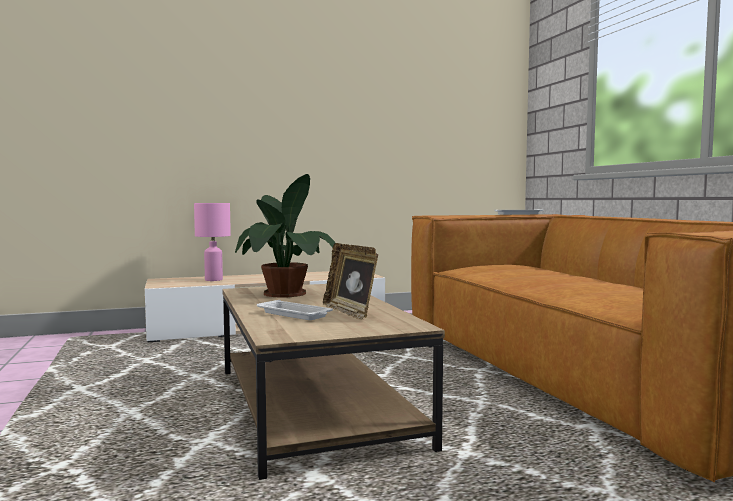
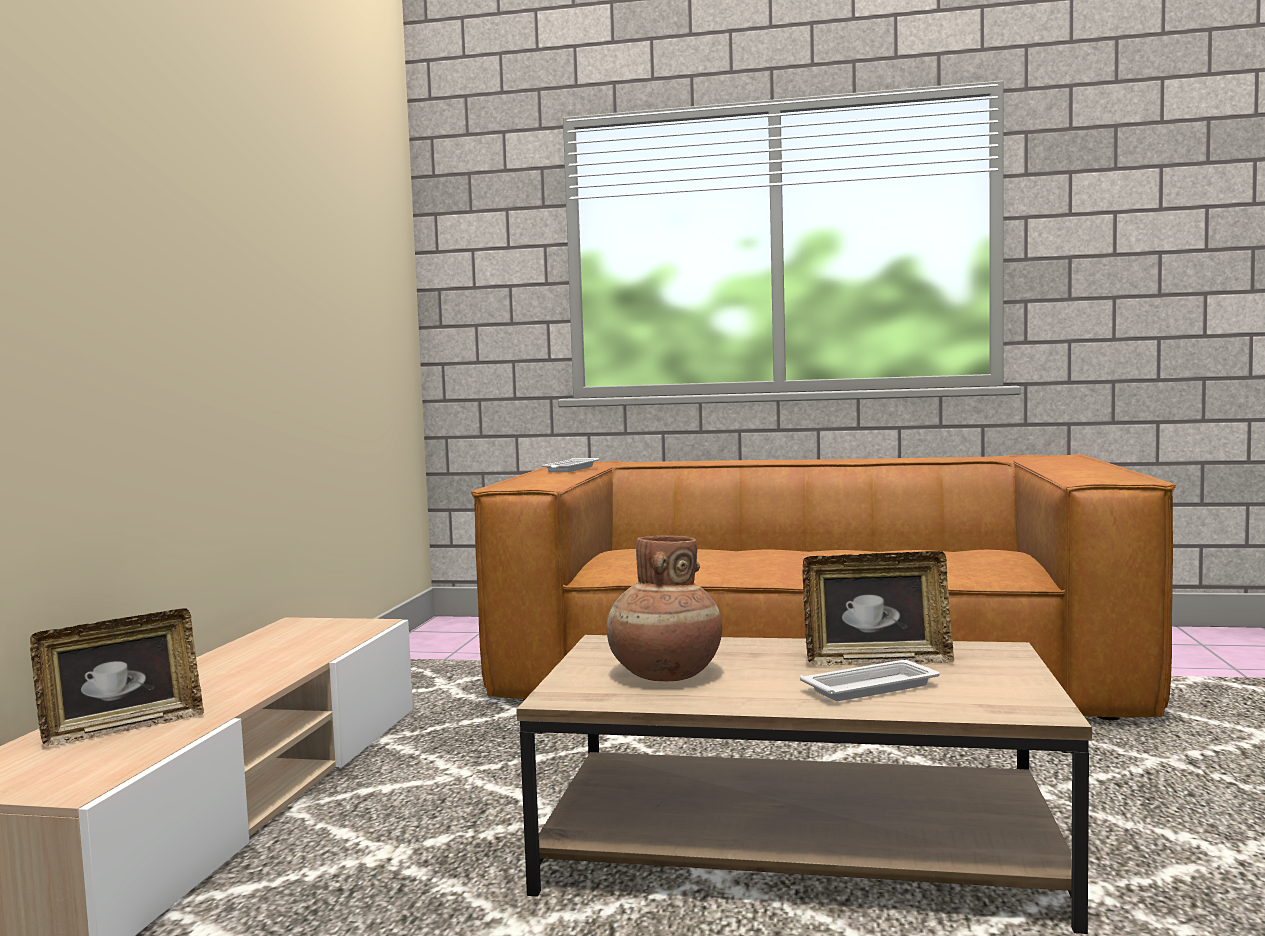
camera: 60 degrees left, 0 degrees up
pink table lamp [194,203,231,281] -> picture frame [30,608,204,746]
potted plant [235,174,335,298] -> brown vase [607,535,722,681]

